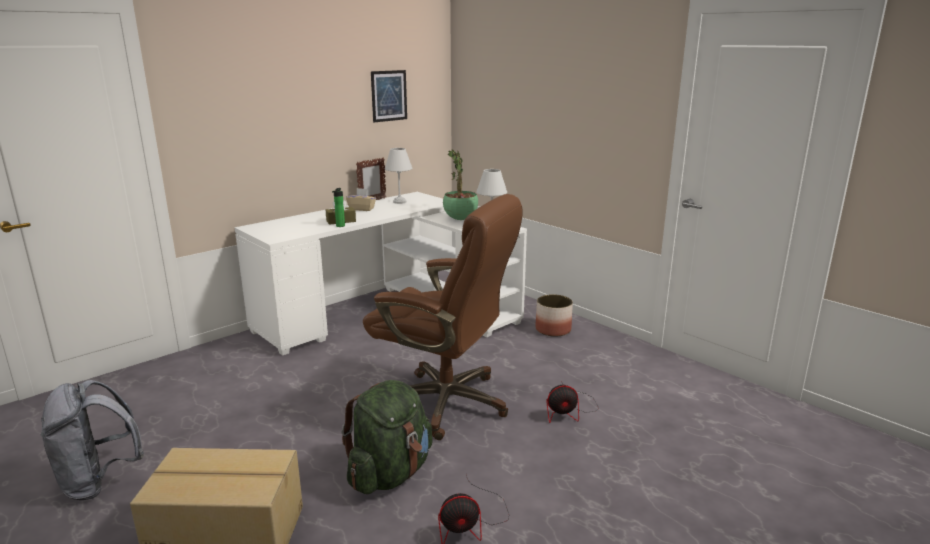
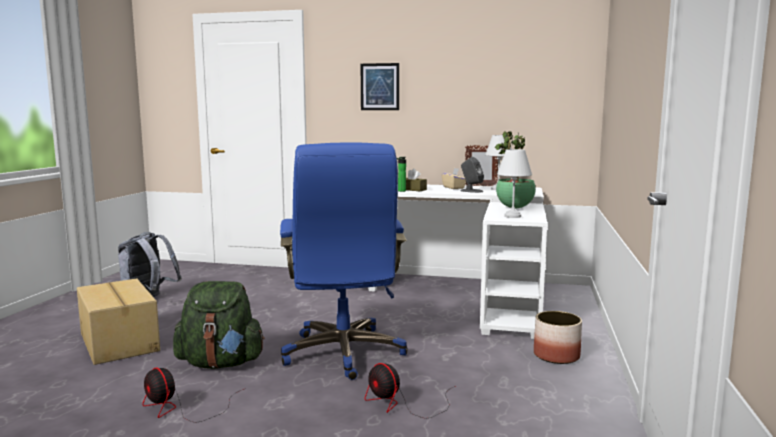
camera: 55 degrees right, 10 degrees down
brown office chair [363,194,523,440] -> blue office chair [280,143,407,380]
picture [371,70,407,122] -> picture moved to [361,63,399,110]
none -> grey speaker [461,157,484,193]

